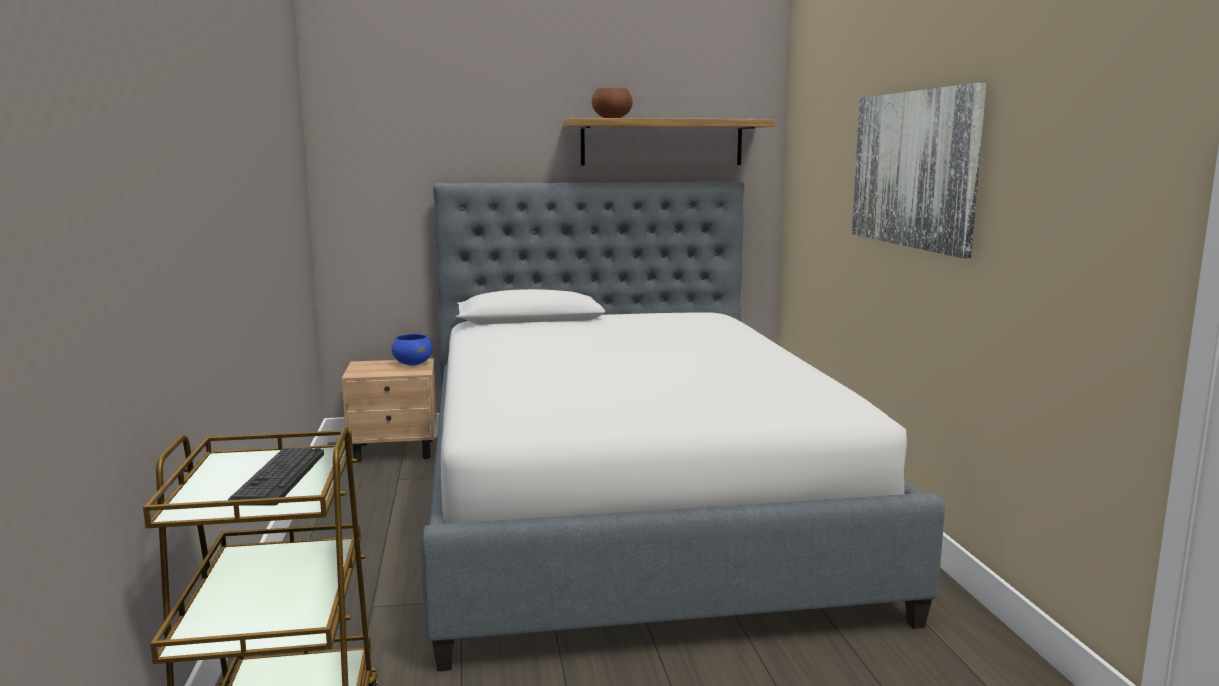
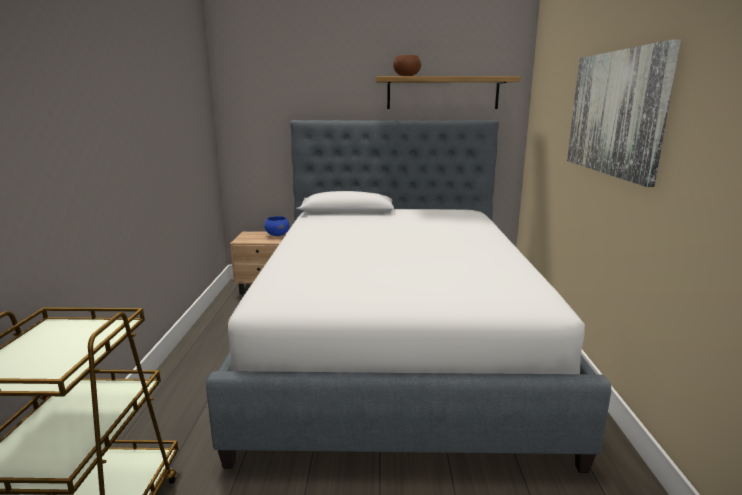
camera: 10 degrees right, 5 degrees up
keyboard [228,448,324,506] -> none

